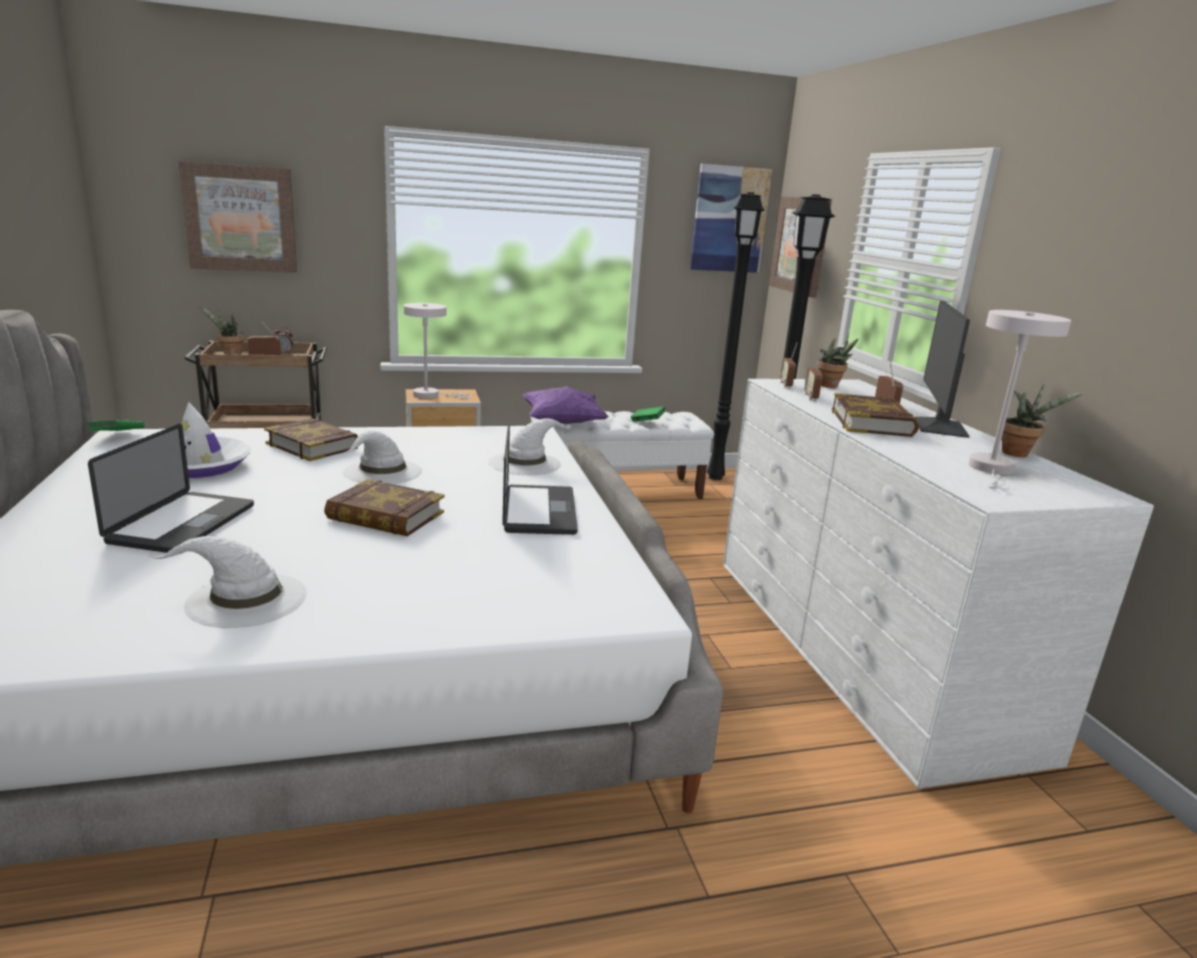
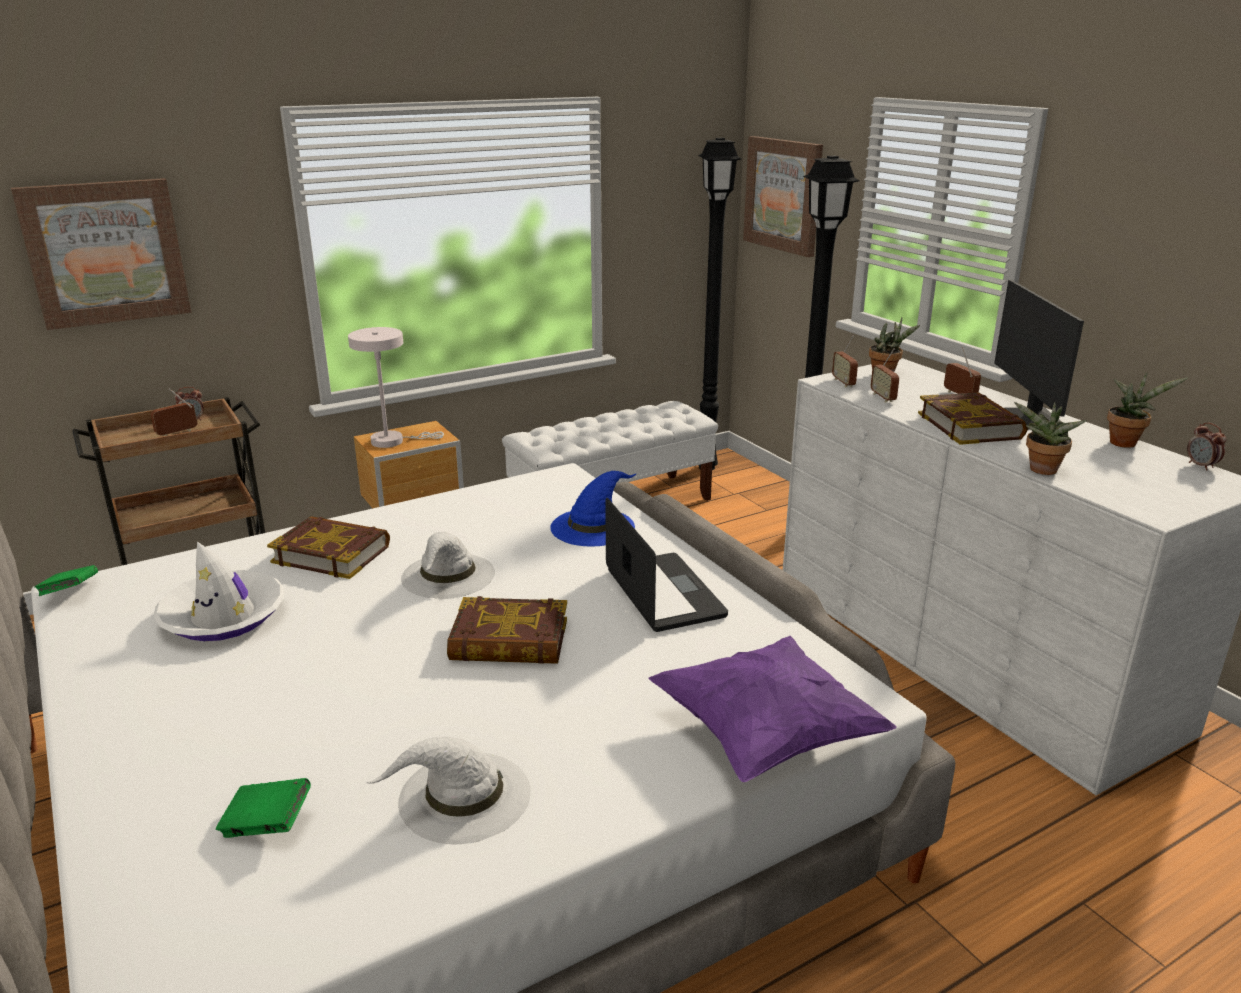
camera: 15 degrees left, 5 degrees up
laptop [88,424,254,553] -> none
potted plant [200,307,245,355] -> potted plant moved to [1014,402,1087,475]
white hat [489,418,573,476] -> blue hat [550,471,637,547]
purple pillow [522,386,609,424] -> purple pillow moved to [648,636,897,782]
green book [631,407,666,422] -> green book moved to [216,778,311,838]
picture [690,164,772,273] -> none
white table lamp [968,310,1071,489] -> none
none -> alarm clock [1187,422,1227,470]

